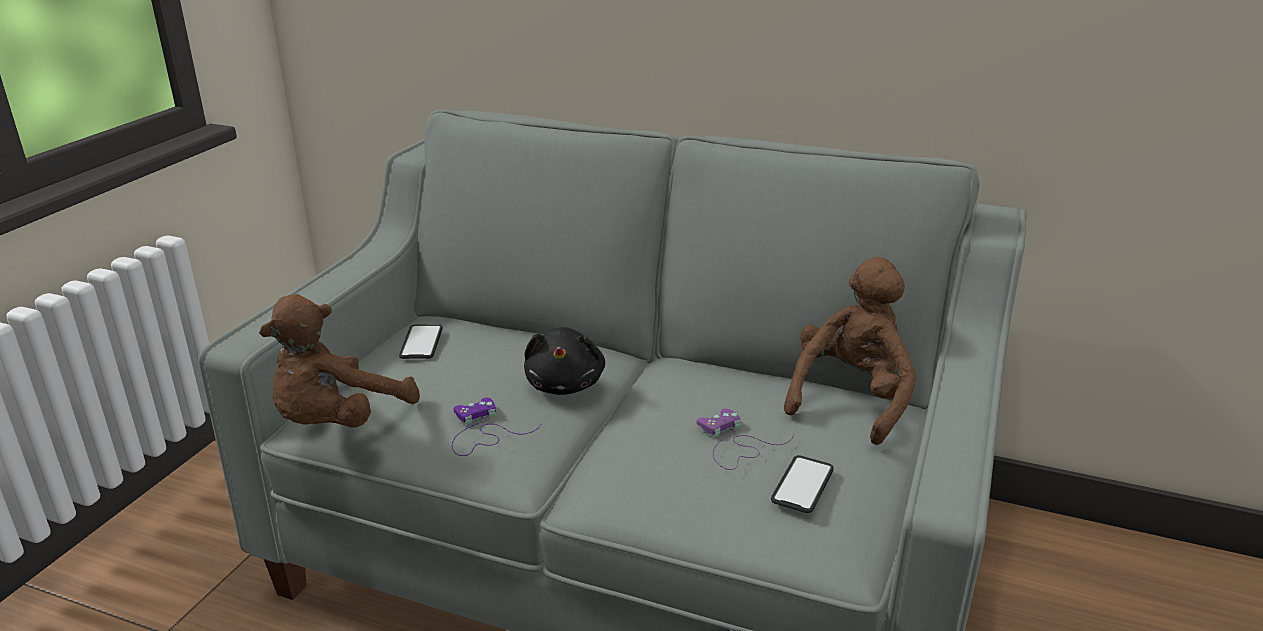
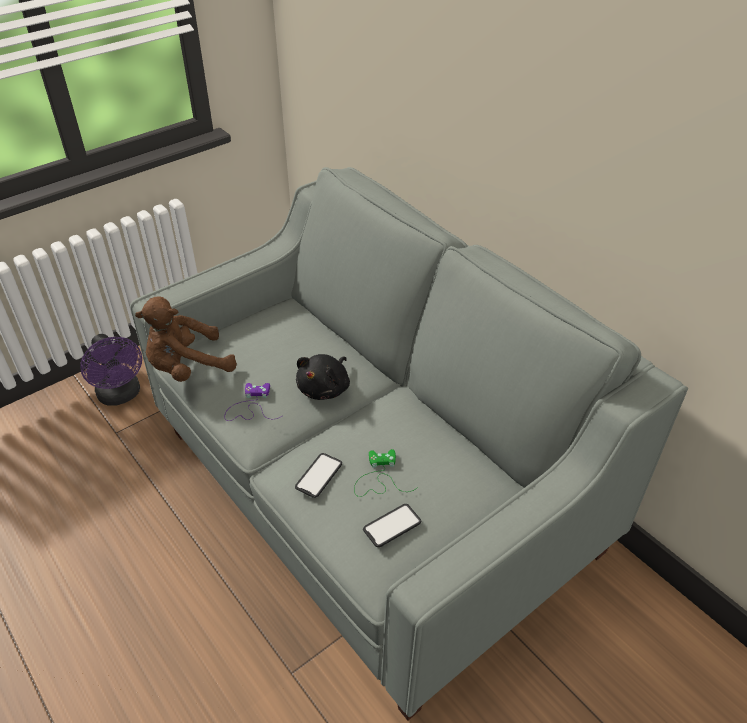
camera: 30 degrees right, 15 degrees up
phone [399,324,443,359] -> phone moved to [295,453,342,498]
purple game controller [696,409,794,470] -> green game controller [354,449,418,497]
brown plush toy [784,257,916,445] -> none
none -> purple fan [80,334,142,406]

